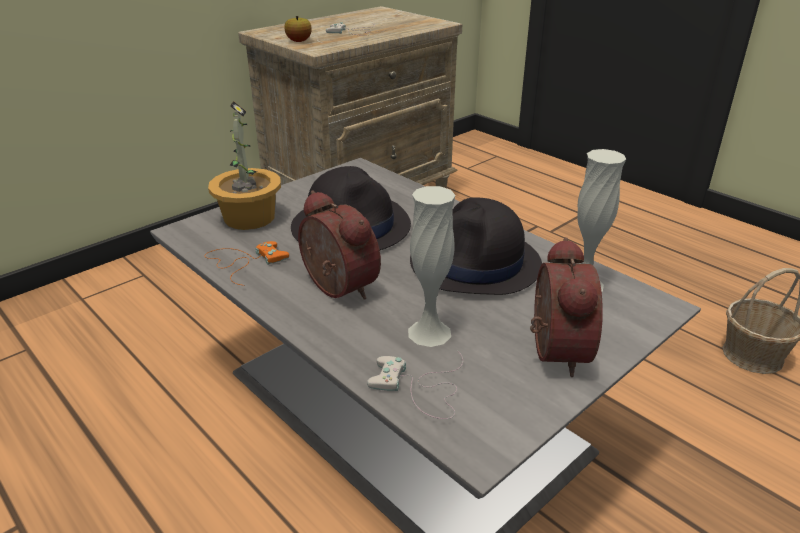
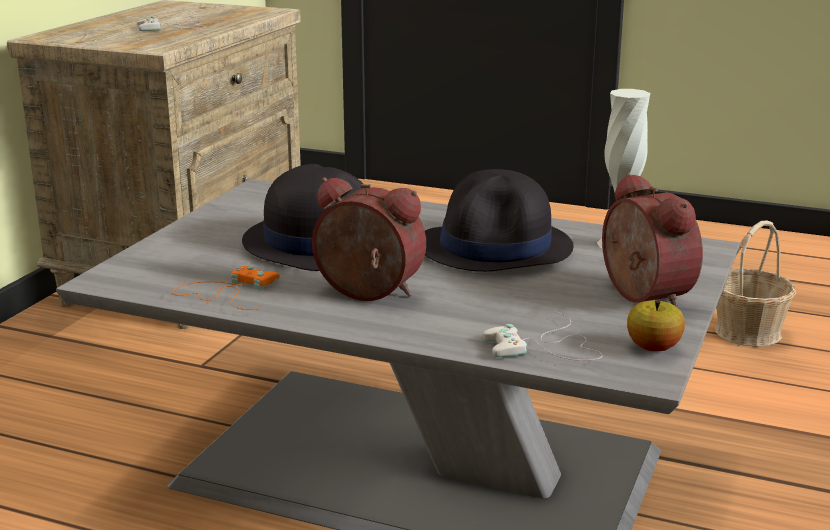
camera: 25 degrees left, 10 degrees down
potted plant [208,101,281,230] -> none
apple [284,16,312,42] -> apple moved to [627,300,685,351]
white vase [408,186,456,347] -> none

